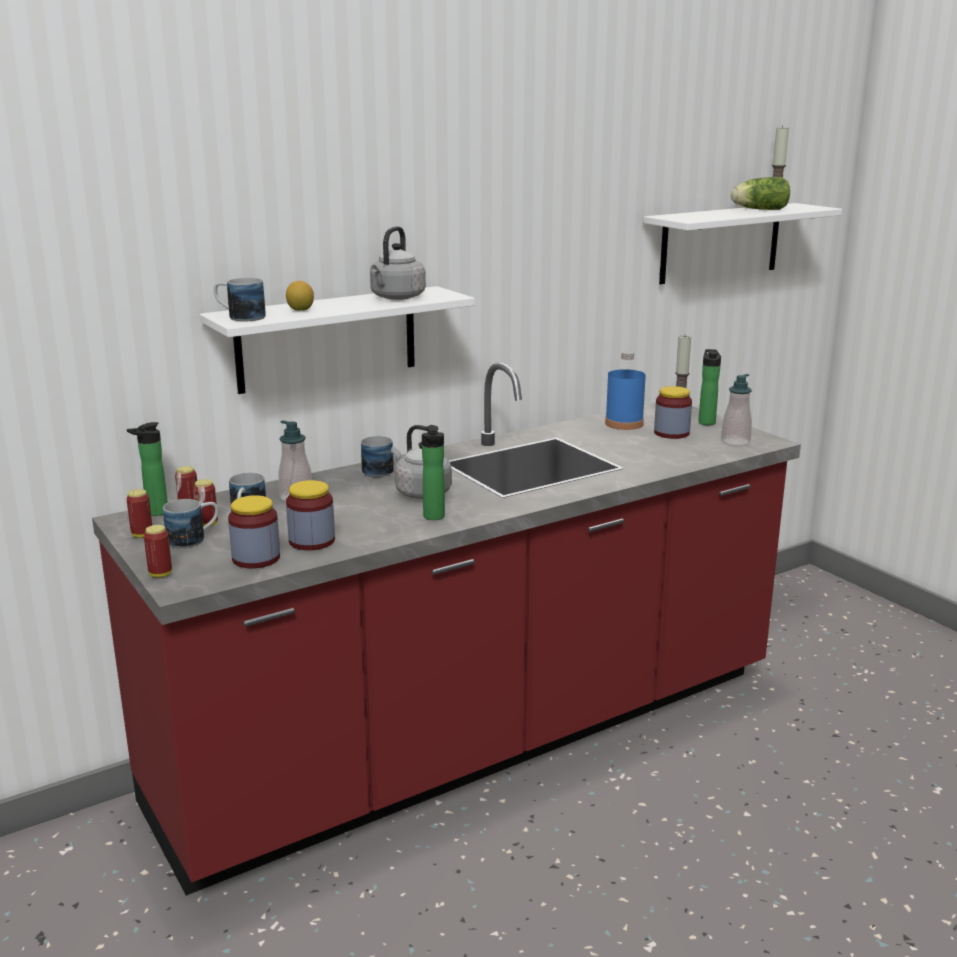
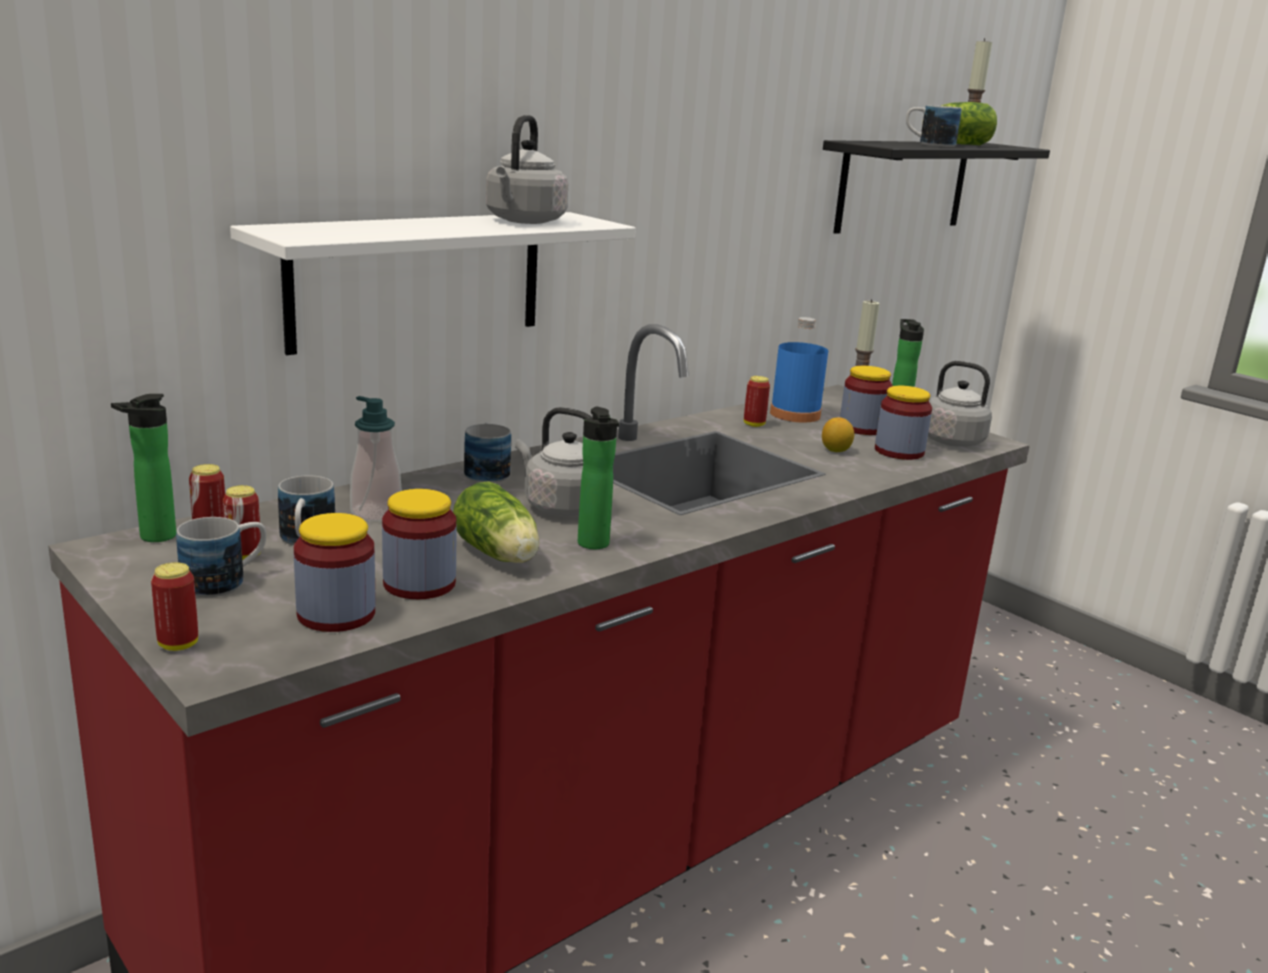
camera: 10 degrees left, 0 degrees up
can [127,489,152,538] -> can moved to [744,376,770,427]
mug [214,278,266,321] -> mug moved to [906,105,962,147]
lemon [286,281,314,311] -> lemon moved to [822,417,854,452]
white shelf [644,203,842,284] -> black shelf [823,140,1050,234]
soap dispenser [721,374,752,446] -> grey kettle [914,361,992,447]
none -> lettuce [453,481,539,563]
none -> jar [875,386,932,460]

